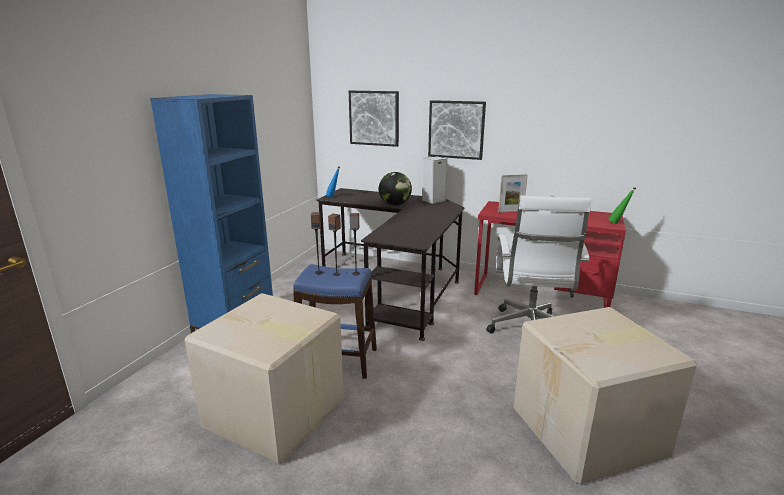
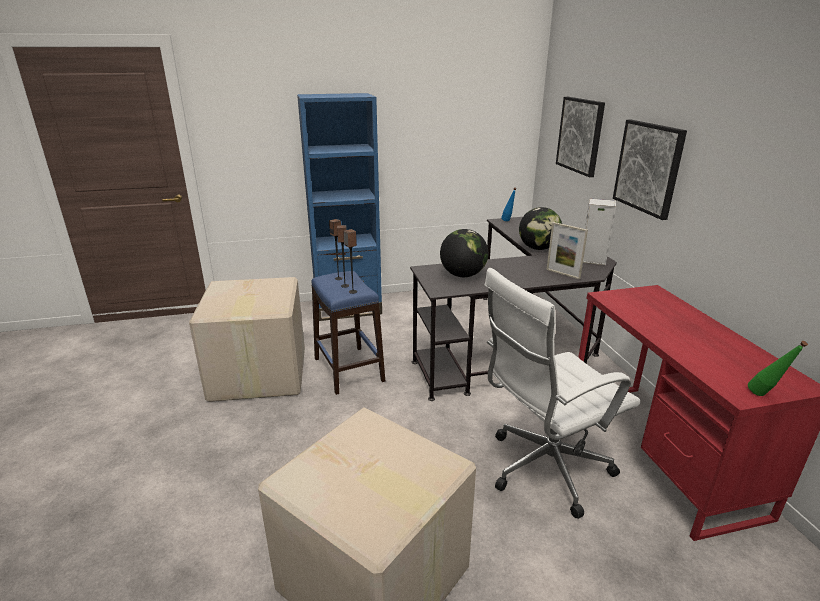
camera: 55 degrees right, 5 degrees up
picture frame [498,174,528,213] -> picture frame moved to [546,222,588,279]
none -> globe [440,229,488,277]

